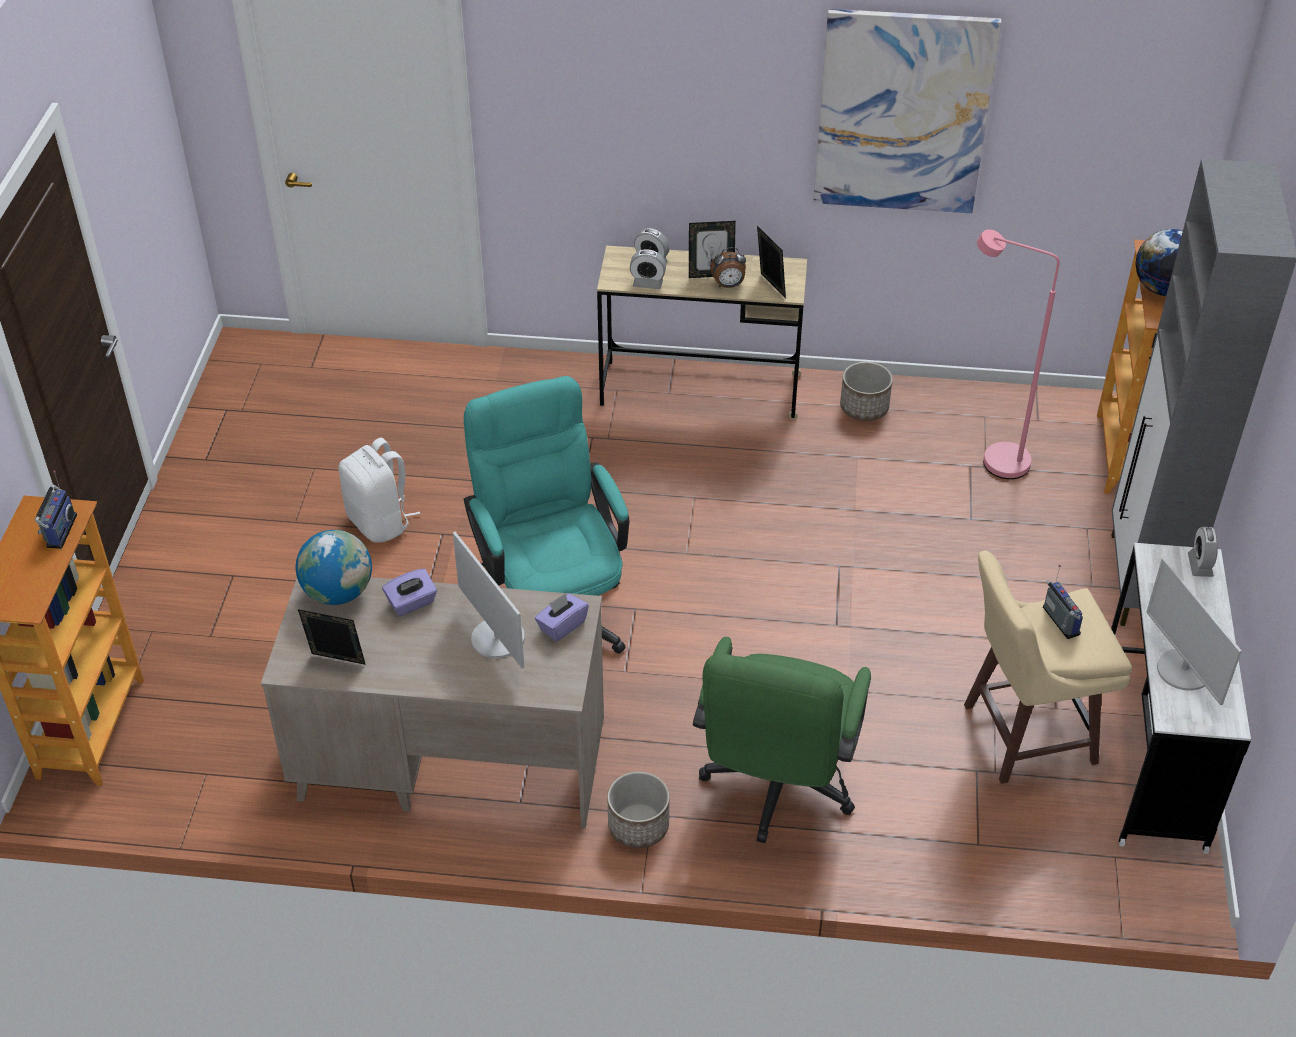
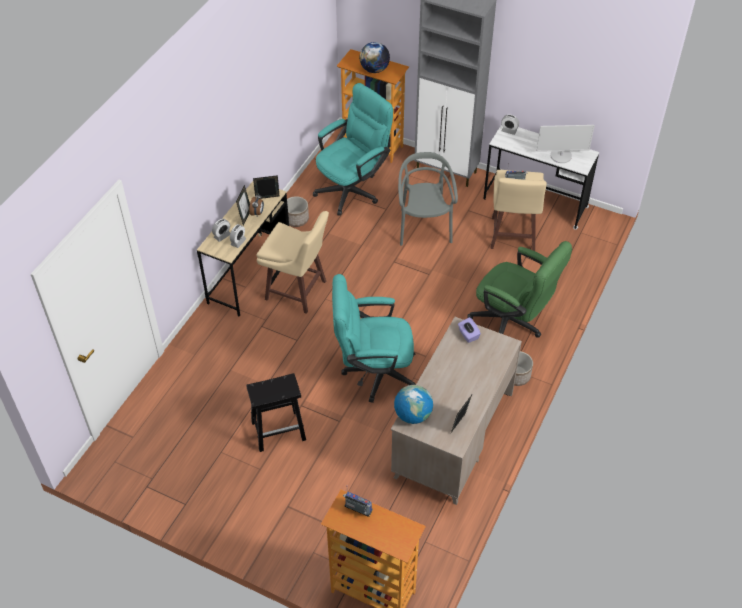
camera: 70 degrees left, 5 degrees up
white backpack [339,438,420,543] -> black stool [246,373,306,452]
purple tissue box [382,569,437,616] -> none
monitor [453,532,525,668] -> none
picture [813,9,1002,213] -> none
pink floor lamp [977,229,1060,479] -> turquoise office chair [313,83,393,216]
none -> beige stool [257,211,329,314]
none -> grey chair [398,152,458,246]

